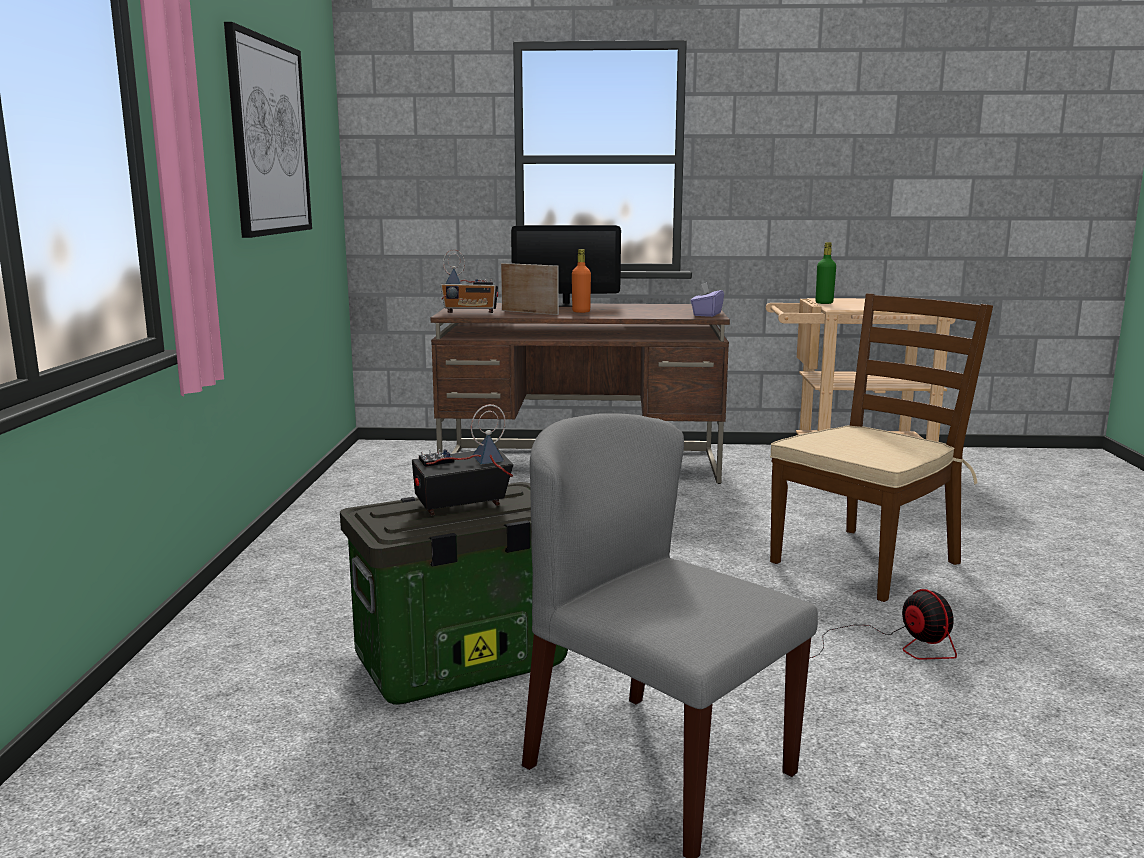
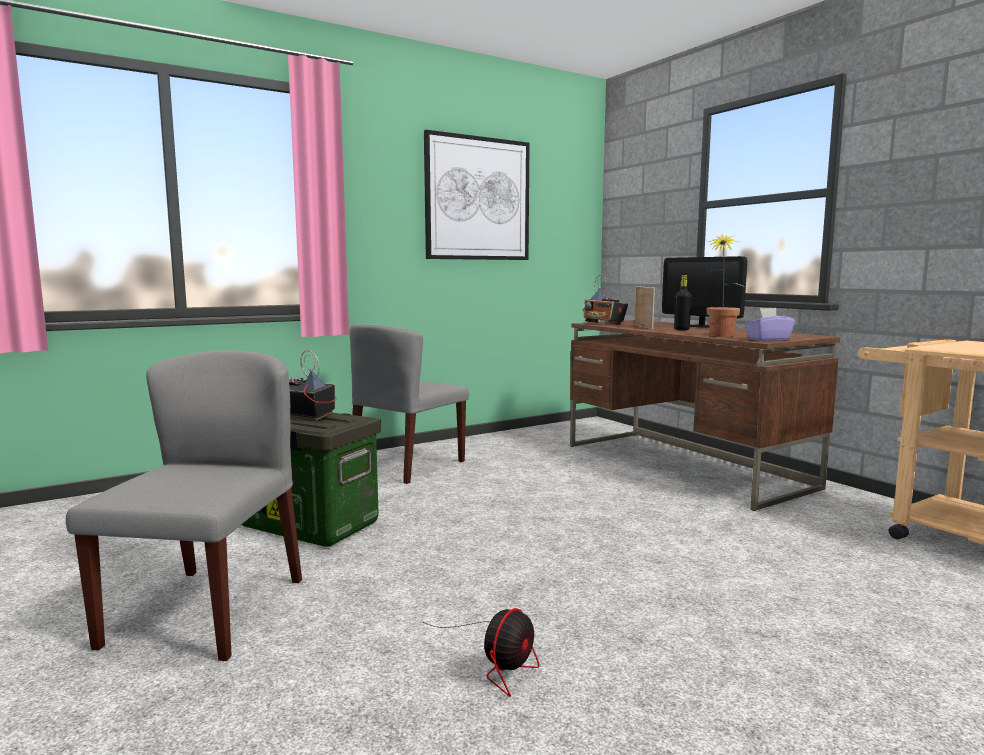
camera: 55 degrees right, 5 degrees down
orange bottle [572,249,591,313] -> black bottle [674,275,692,330]
brown chair [770,293,993,602] -> none
green bottle [815,242,836,304] -> none
none -> grey chair [349,324,469,484]
none -> potted plant [707,234,745,337]

